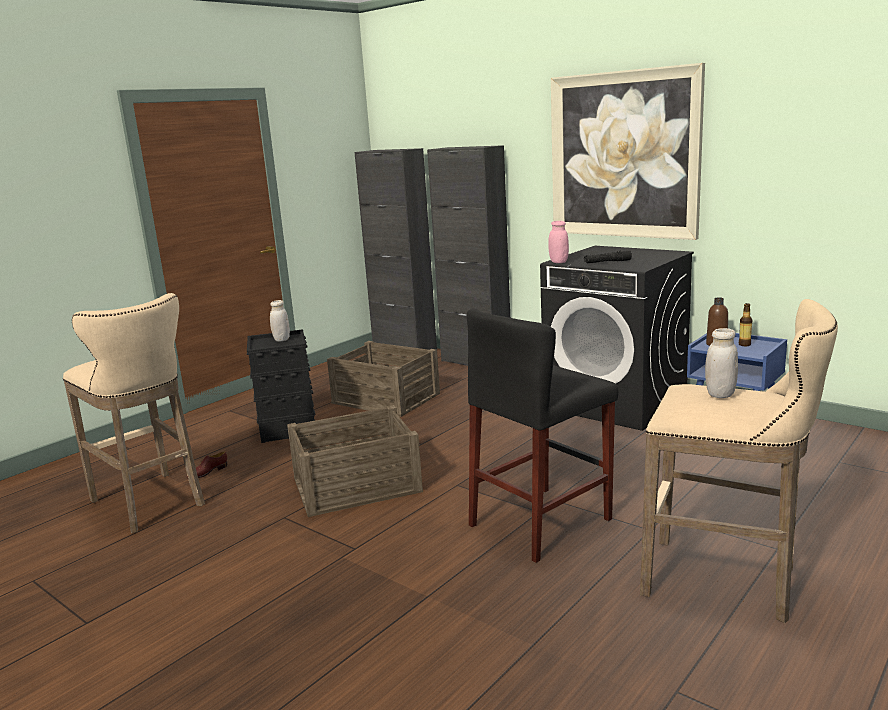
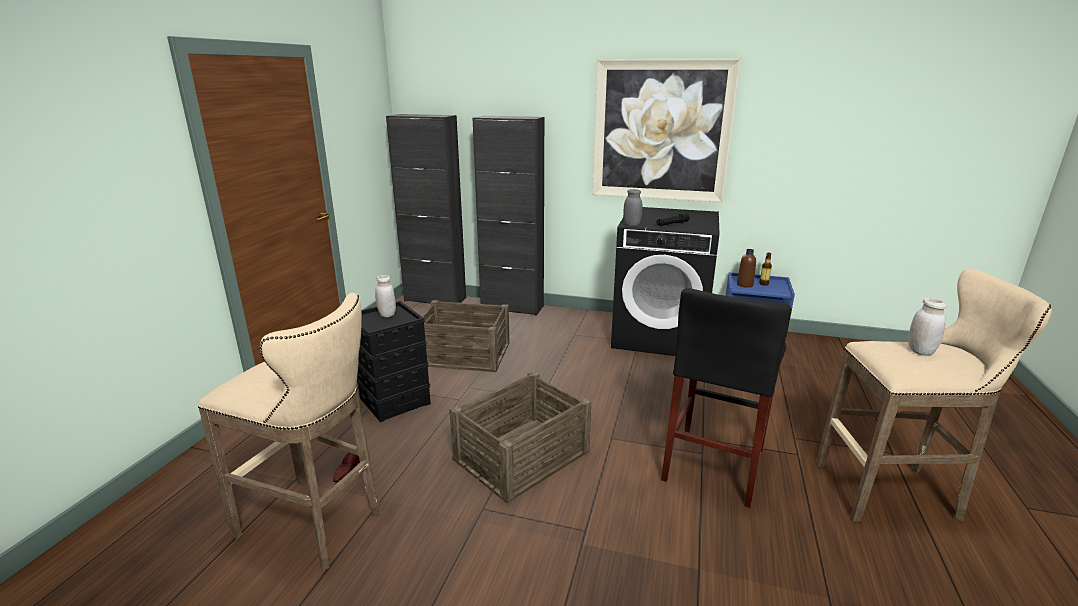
camera: 25 degrees left, 5 degrees up
pink jar [548,221,569,263] -> grey jar [623,189,643,226]

